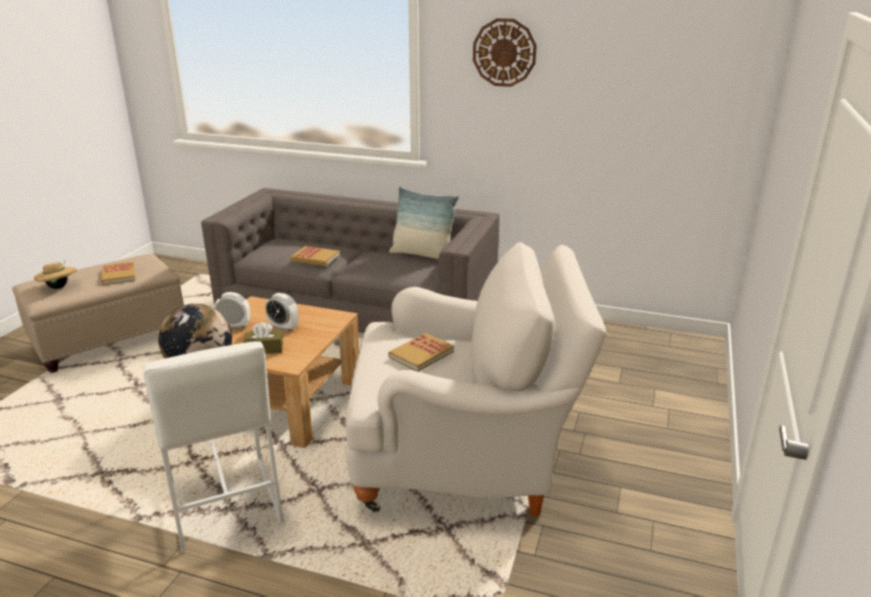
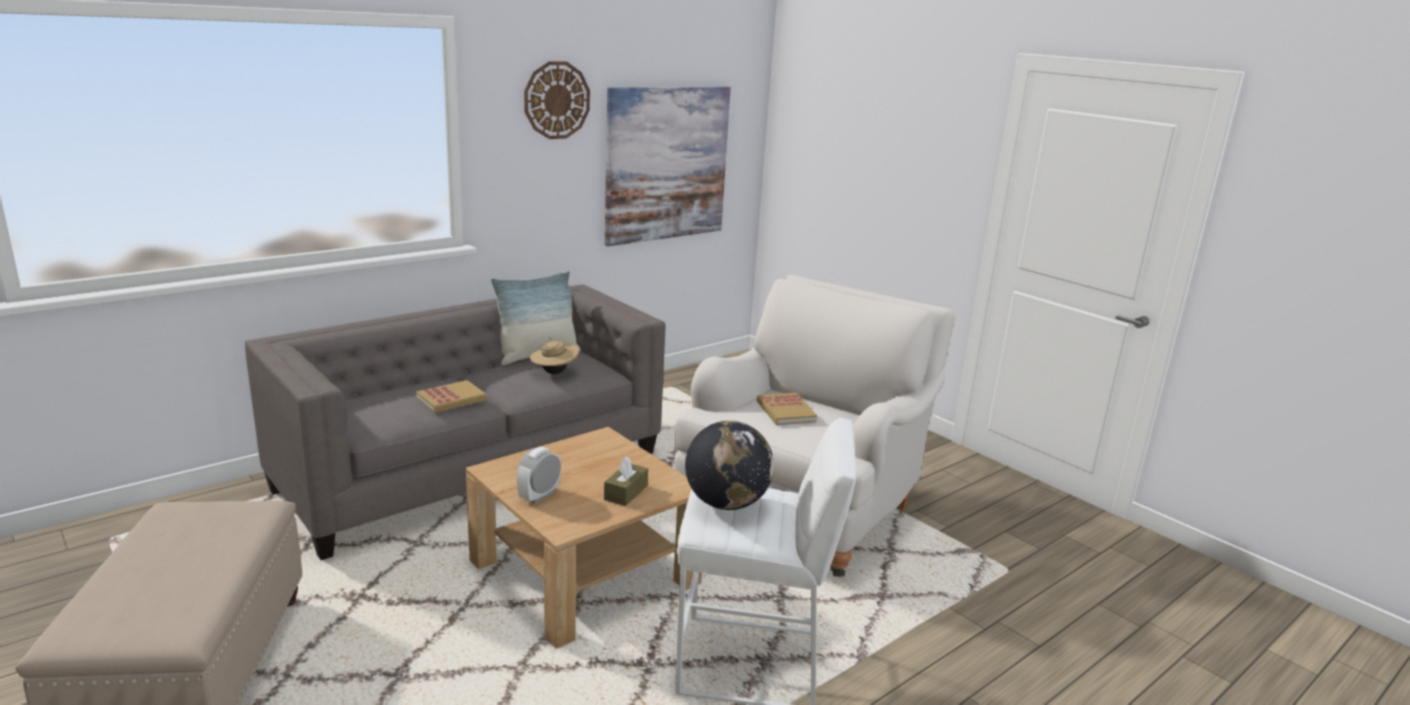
camera: 60 degrees left, 5 degrees down
beige hat [34,260,77,289] -> beige hat moved to [530,338,579,374]
book [101,261,135,285] -> none
alarm clock [265,293,298,331] -> none
none -> picture [605,86,731,246]

